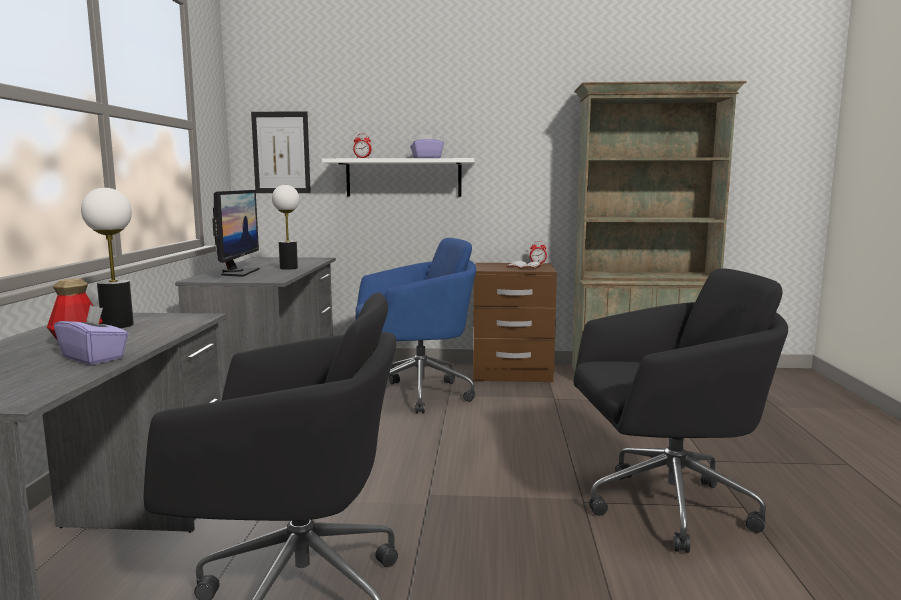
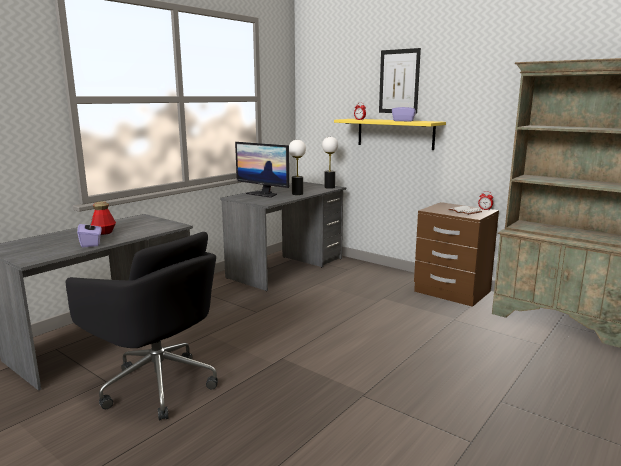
camera: 35 degrees right, 5 degrees up
table lamp [81,188,134,328] -> table lamp moved to [322,137,338,189]
monitor [212,190,260,277] -> monitor turned 90 degrees clockwise [235,142,289,198]
picture [251,111,311,193] -> picture moved to [379,48,421,114]
white shelf [322,158,475,197] -> yellow shelf [334,119,446,150]
blue office chair [355,238,476,414] -> none
black office chair [573,268,788,553] -> none

